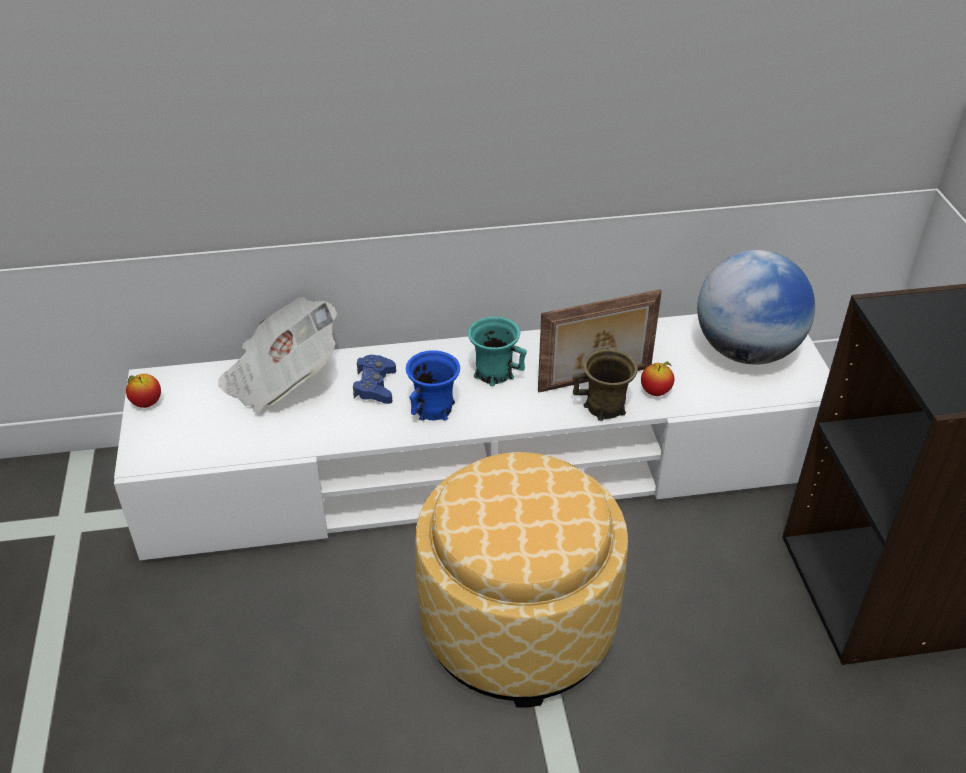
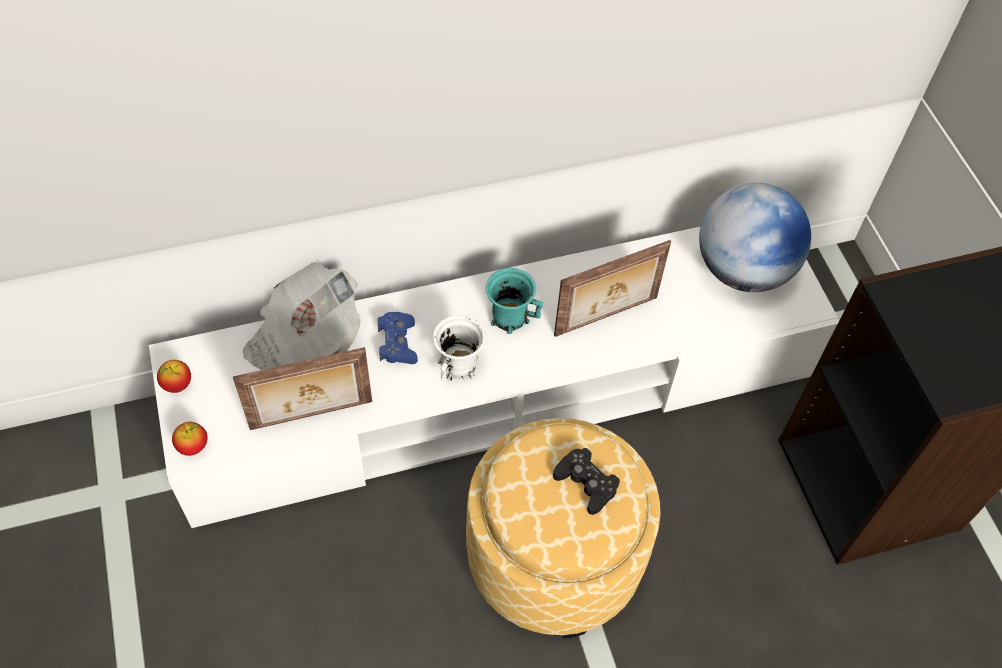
camera: 10 degrees left, 15 degrees up
blue mug [406,350,460,421] -> white mug [433,315,486,381]
brown mug [573,349,638,421] -> none
apple [641,361,674,396] -> apple moved to [172,422,208,456]
none -> picture frame [233,347,372,430]
none -> black game controller [553,448,620,515]

